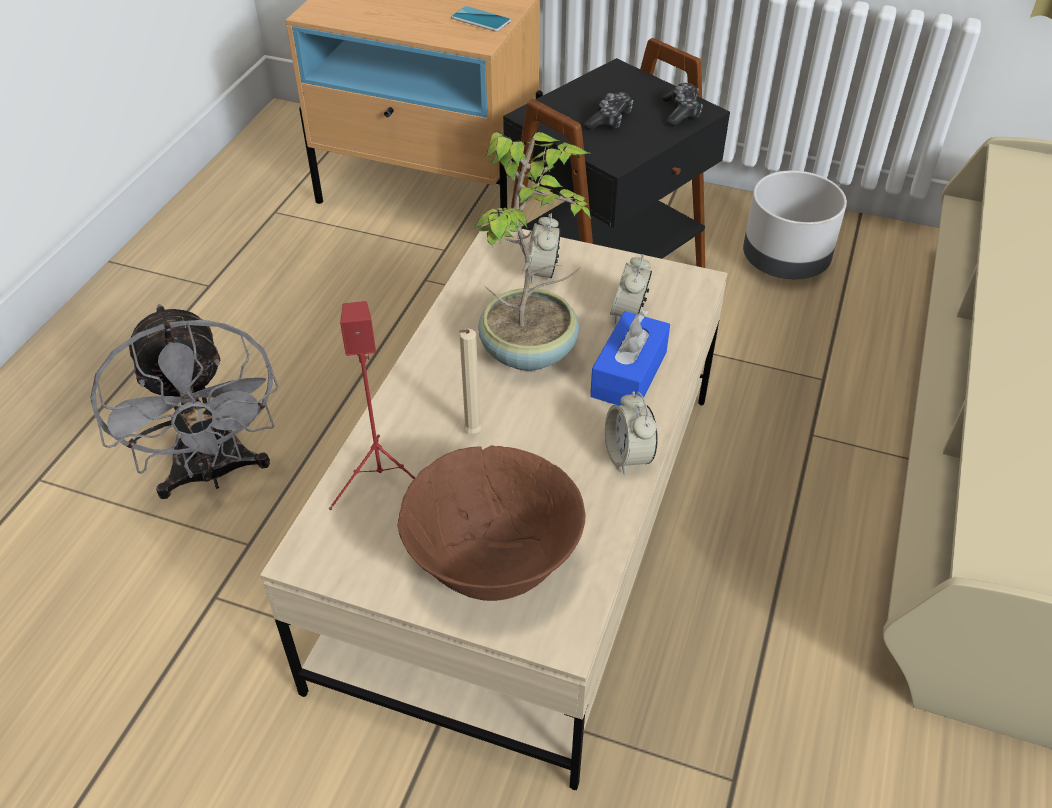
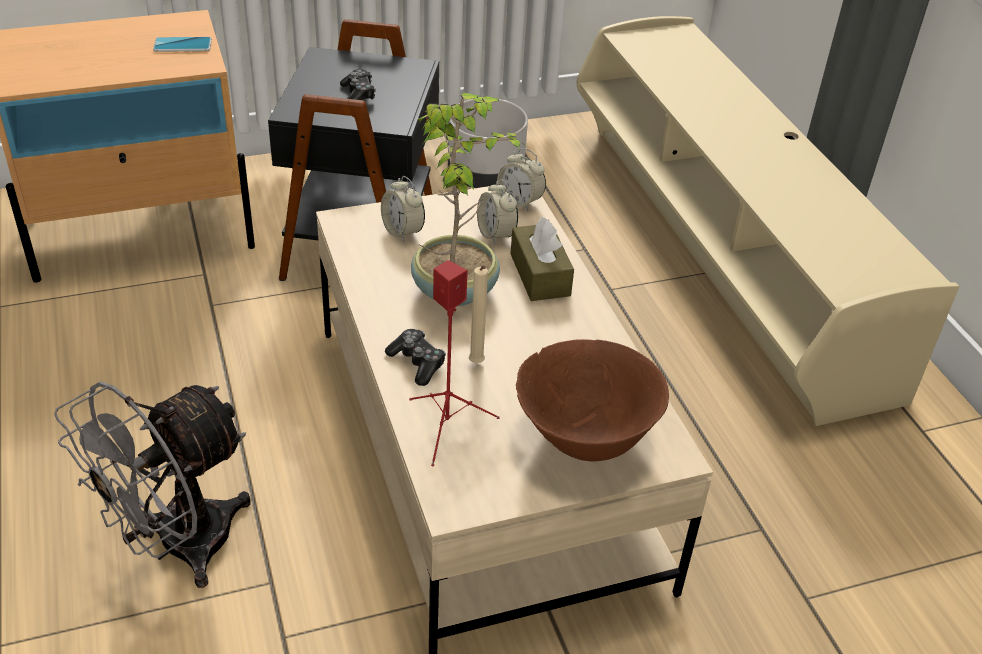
camera: 40 degrees left, 5 degrees down
grey fan [90,304,278,499] -> grey fan turned 105 degrees clockwise [54,381,251,588]
blue tissue box [590,310,670,406] -> brown tissue box [511,216,574,301]
alarm clock [605,392,658,474] -> alarm clock moved to [497,148,546,211]
game controller [662,83,703,126] -> game controller moved to [385,329,446,386]

